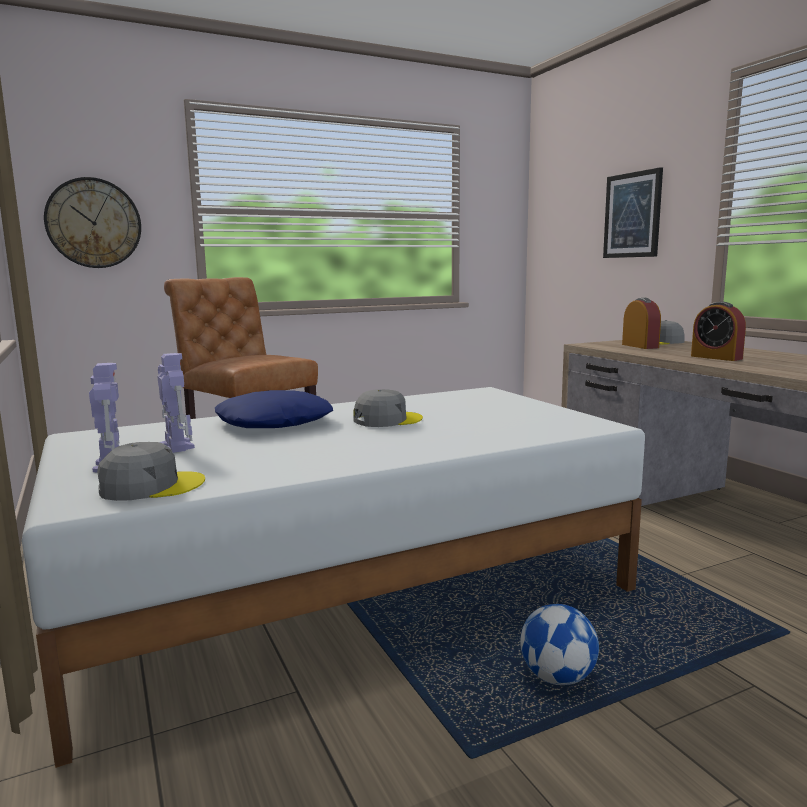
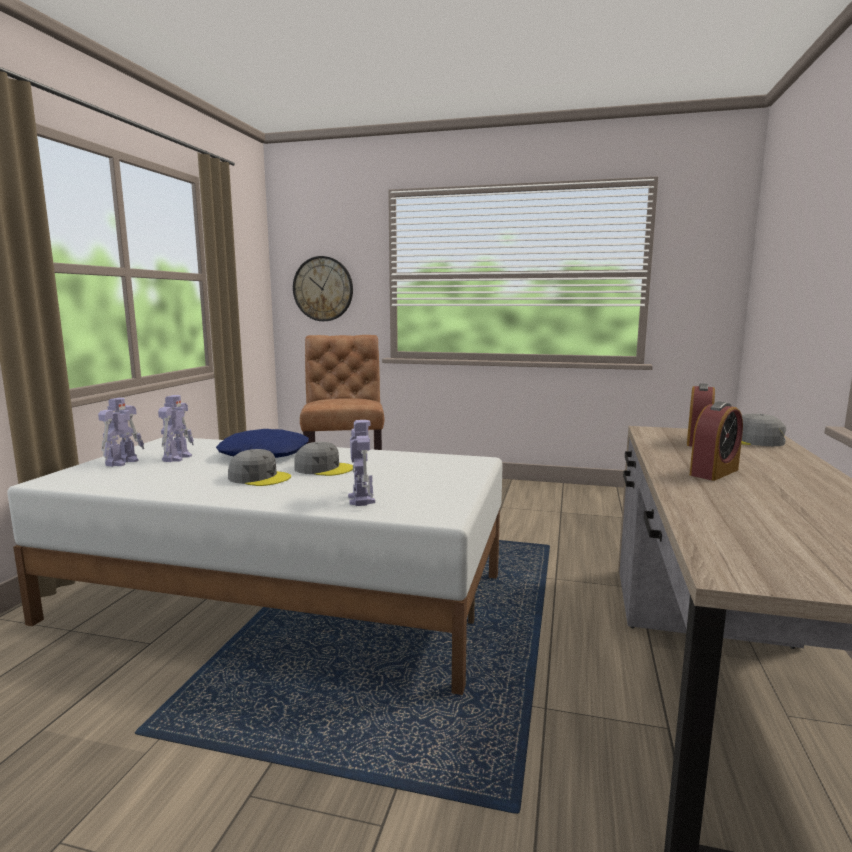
camera: 40 degrees right, 0 degrees up
grey cap [97,442,205,501] -> grey cap moved to [228,449,291,486]
football [520,604,599,685] -> none
picture [603,167,663,258] -> none
alarm clock [691,302,746,361] -> alarm clock turned 135 degrees counterclockwise [690,402,743,481]
none -> toy robot [348,420,375,506]

